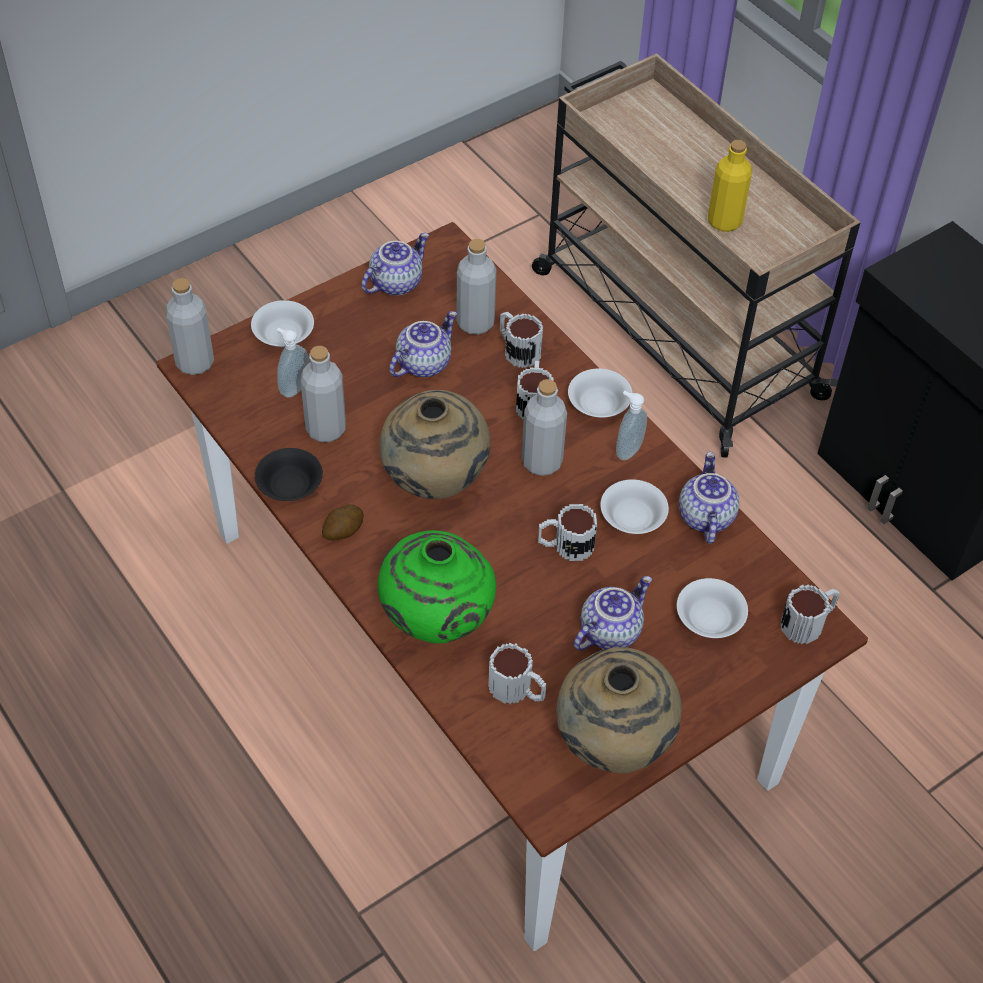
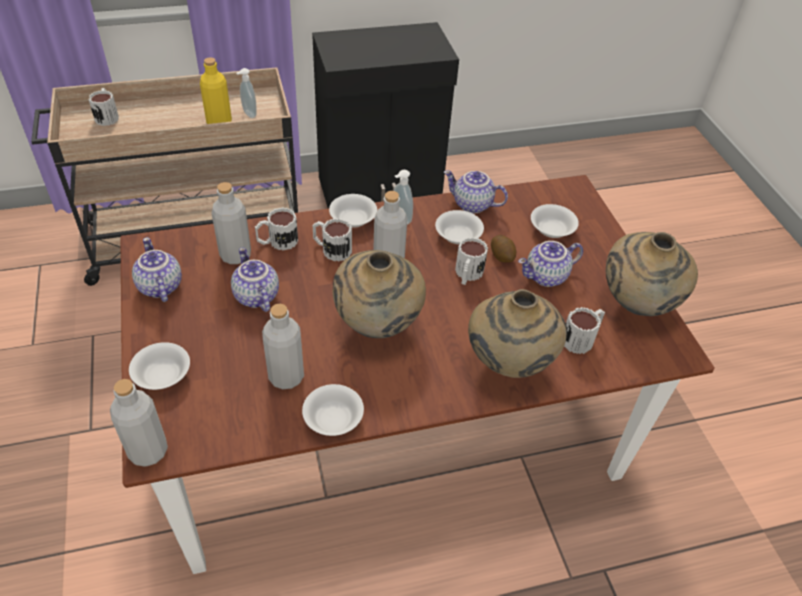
camera: 70 degrees left, 5 degrees down
black bowl [255,448,323,501] -> white bowl [302,384,364,436]
soap dispenser [277,328,309,398] -> soap dispenser moved to [236,68,256,118]
potato [322,504,364,540] -> potato moved to [491,235,517,263]
green vase [378,530,496,643] -> beige vase [468,289,567,378]
teapot [574,576,652,651] -> teapot turned 90 degrees counterclockwise [518,241,583,287]
mug [780,584,840,644] -> mug moved to [88,88,119,126]

